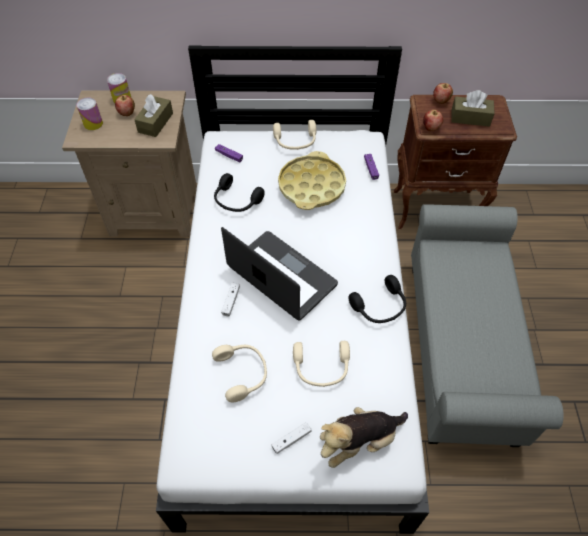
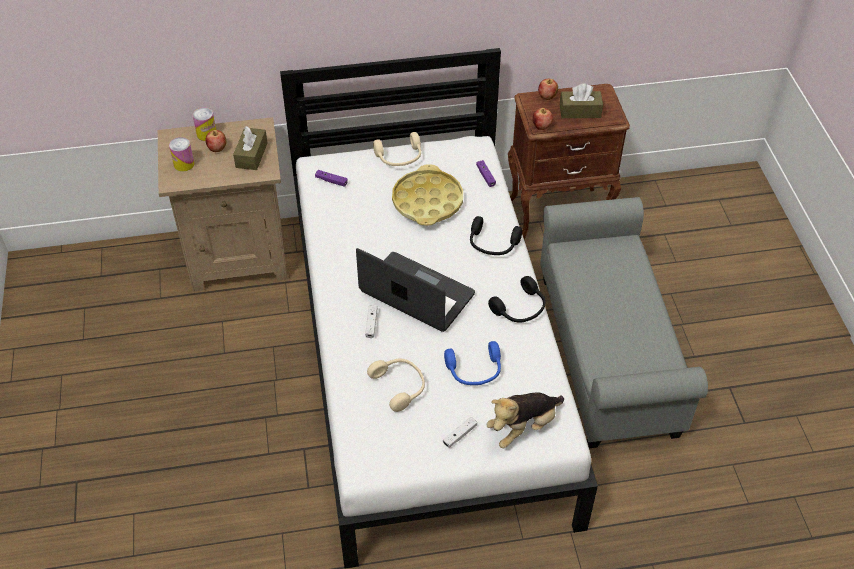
camera: 10 degrees left, 5 degrees down
black headphones [214,173,265,212] -> black headphones moved to [470,216,522,255]
beige headphones [293,341,350,387] -> blue headphones [444,341,501,385]

